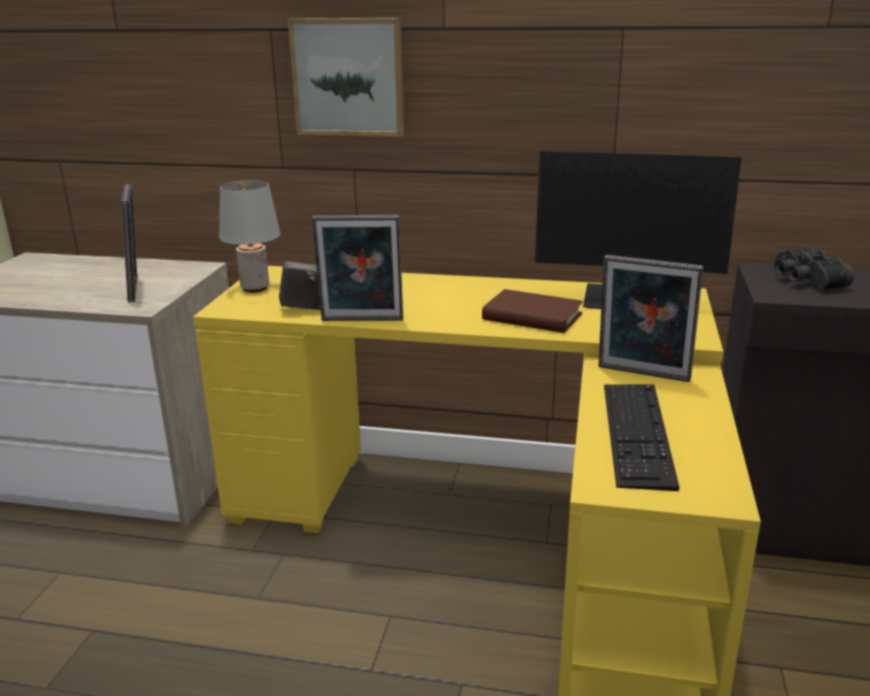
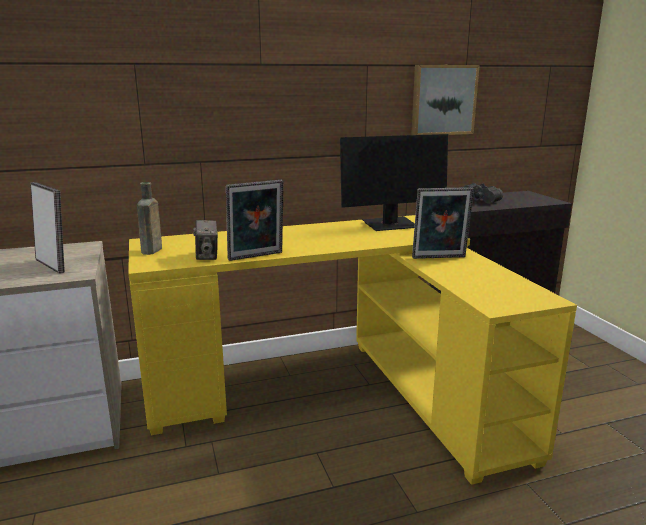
camera: 30 degrees left, 5 degrees down
grey table lamp [219,180,280,293] -> brown bottle [137,182,162,255]
camera [279,261,321,310] -> camera turned 120 degrees clockwise [193,220,218,260]
picture [288,18,405,137] -> picture moved to [411,65,480,135]
brown book [482,289,583,333] -> none
keyboard [604,384,679,491] -> none

